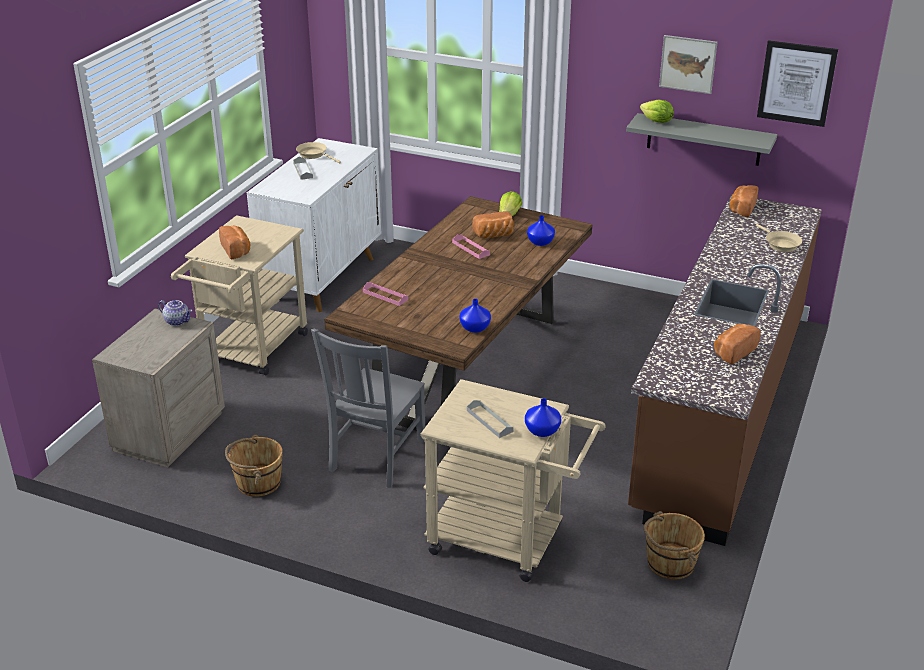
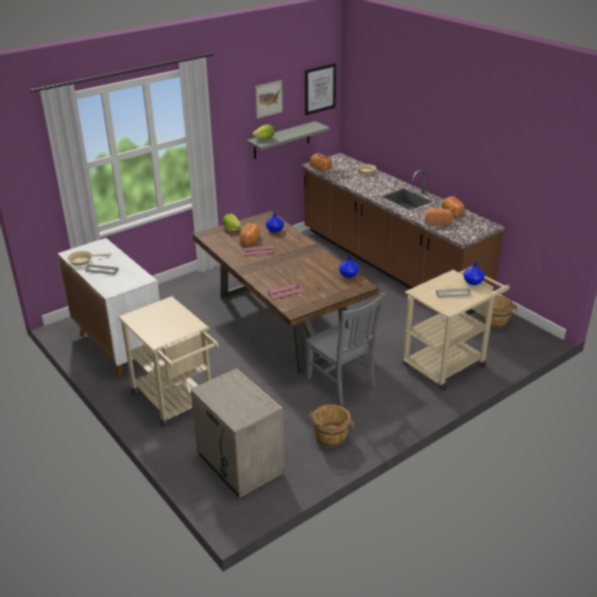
camera: 60 degrees left, 0 degrees up
teapot [158,300,192,326] -> none
bread [219,225,250,259] -> bread moved to [425,208,453,225]

